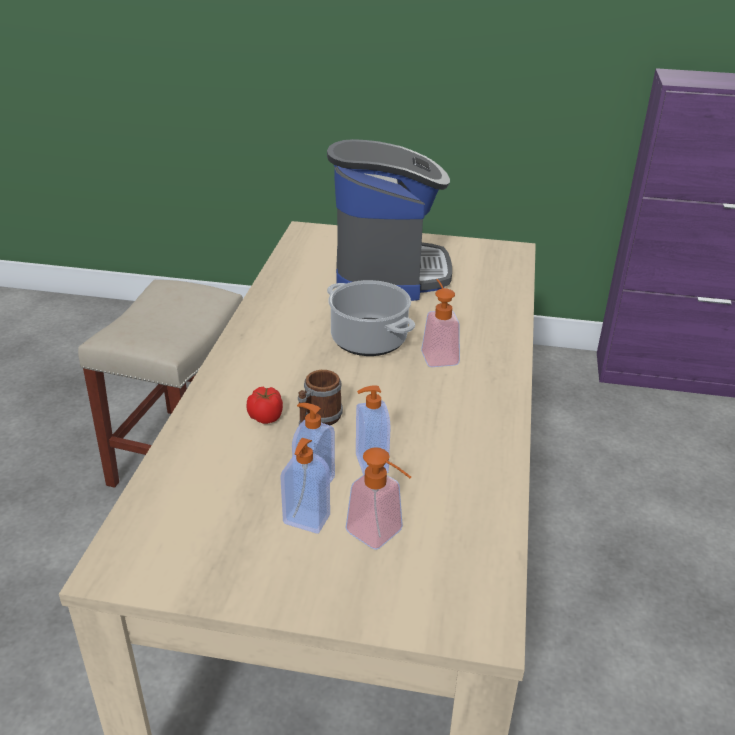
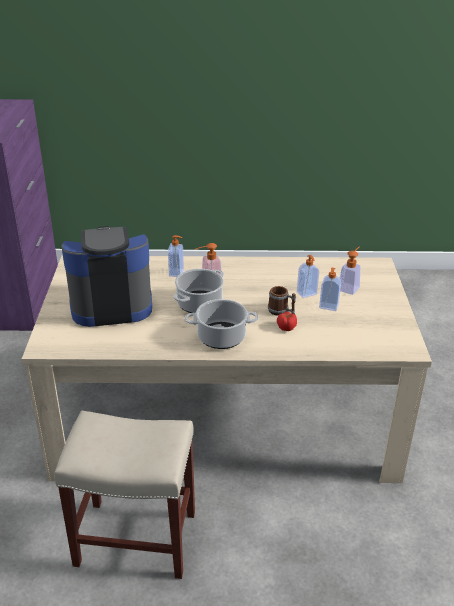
camera: 100 degrees left, 0 degrees up
soap dispenser [280,438,330,533] -> soap dispenser moved to [168,235,184,277]
none -> cooking pot [185,299,258,349]

